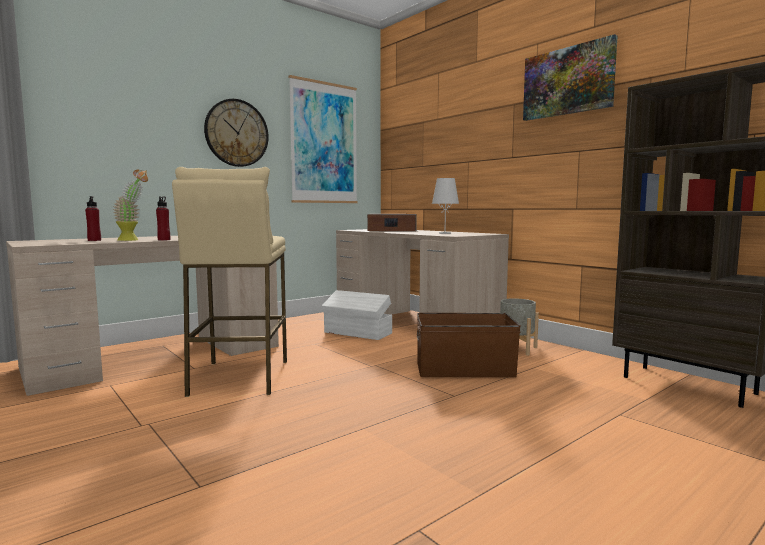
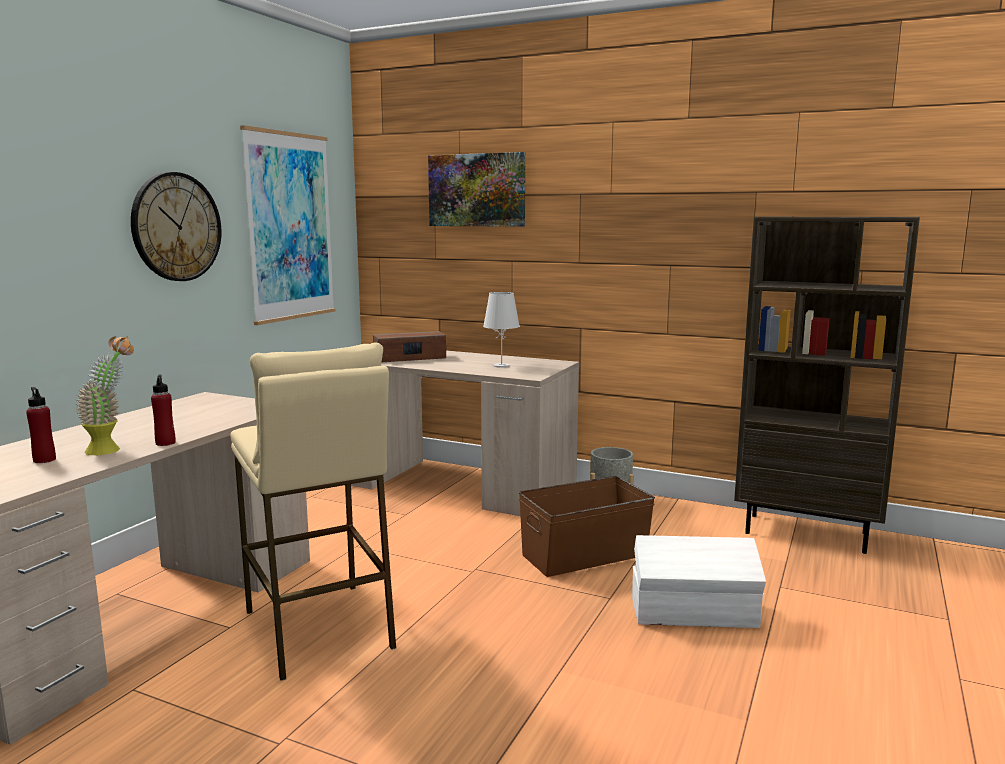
camera: 25 degrees left, 5 degrees up
white storage box [322,290,392,340] -> white storage box moved to [632,535,766,628]
picture [523,34,617,121] -> picture moved to [428,152,525,227]

